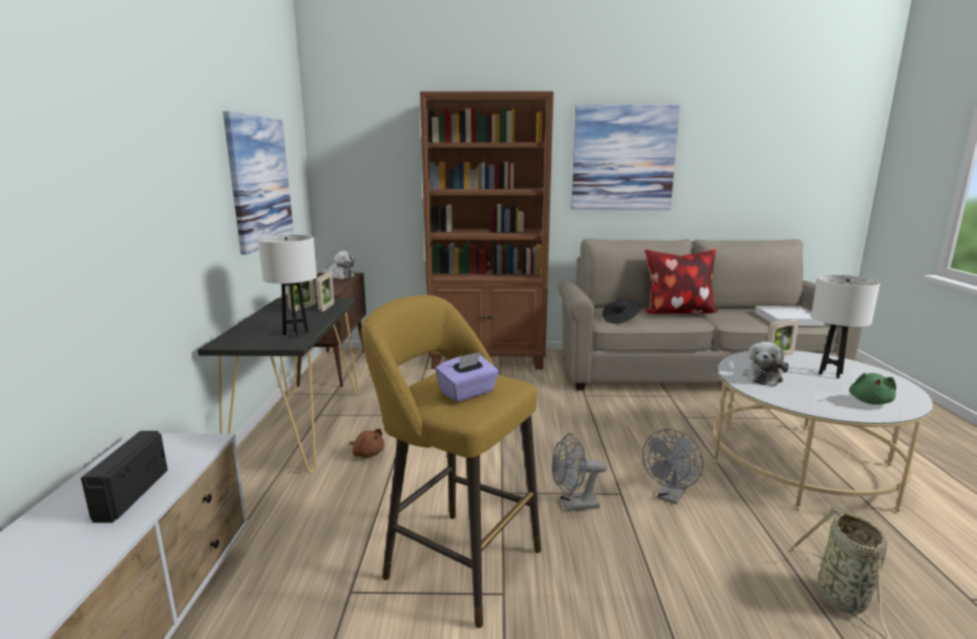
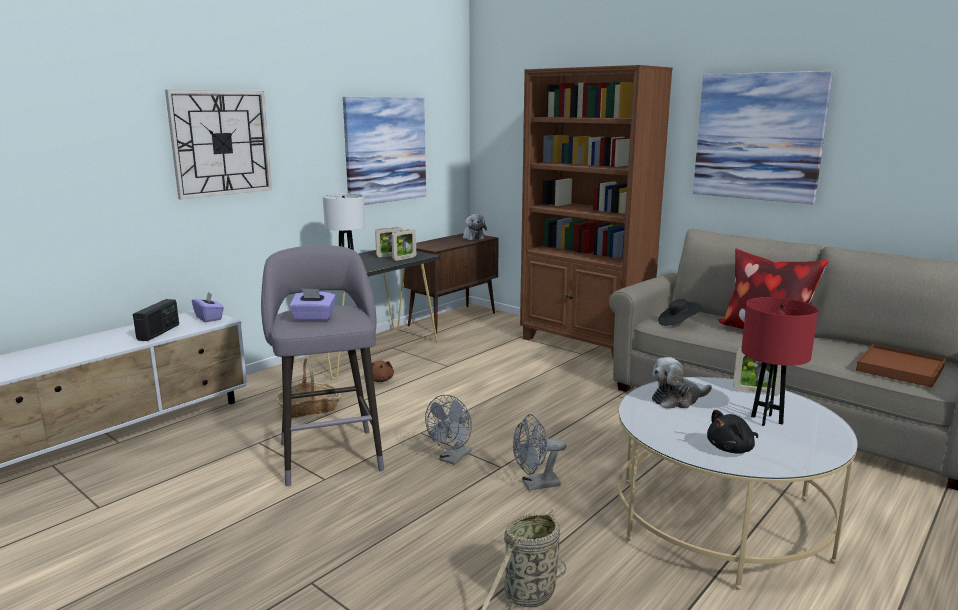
camera: 40 degrees right, 0 degrees up
radio [81,431,168,523] -> radio turned 150 degrees clockwise [133,299,179,341]
yellow stool [361,295,541,628] -> grey stool [261,245,384,486]
grey fan [552,433,607,511] -> grey fan turned 90 degrees counterclockwise [425,395,472,465]
white tray [755,306,826,326] -> brown tray [856,344,946,387]
white table lamp [811,275,880,379] -> red table lamp [741,297,818,426]
green plush toy [849,373,896,405] -> black plush toy [707,410,758,454]
none -> wall clock [165,90,272,200]
none -> purple tissue box [192,292,224,322]
none -> basket [276,357,341,418]

